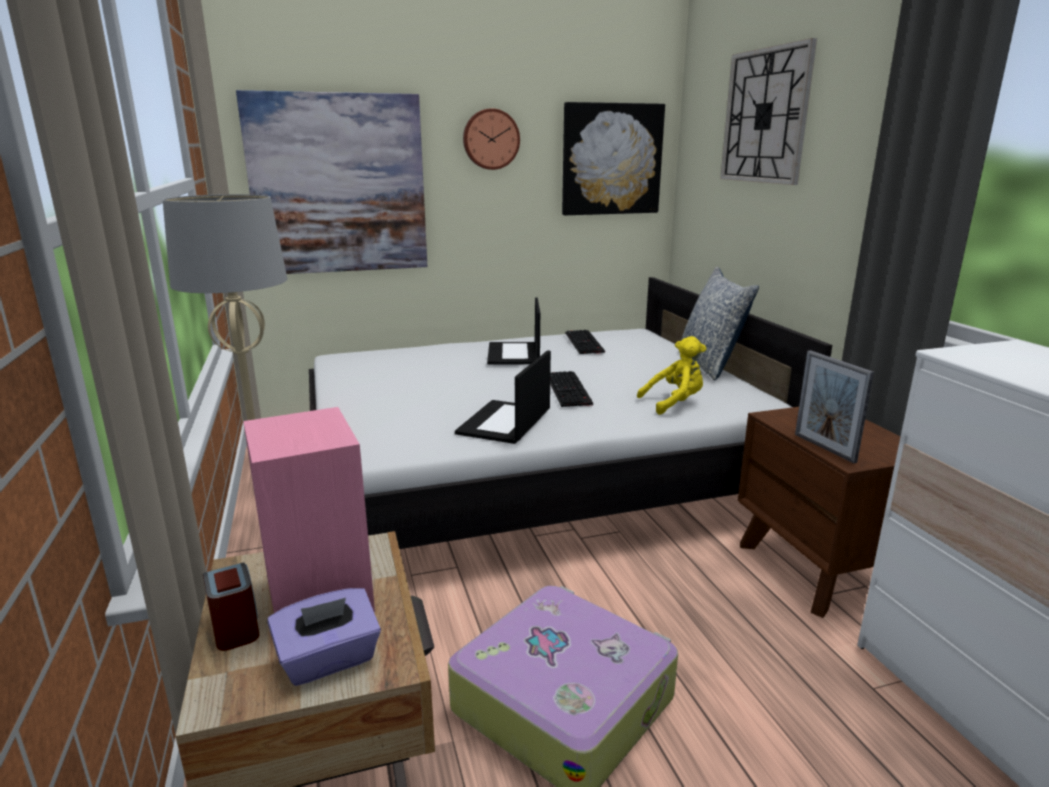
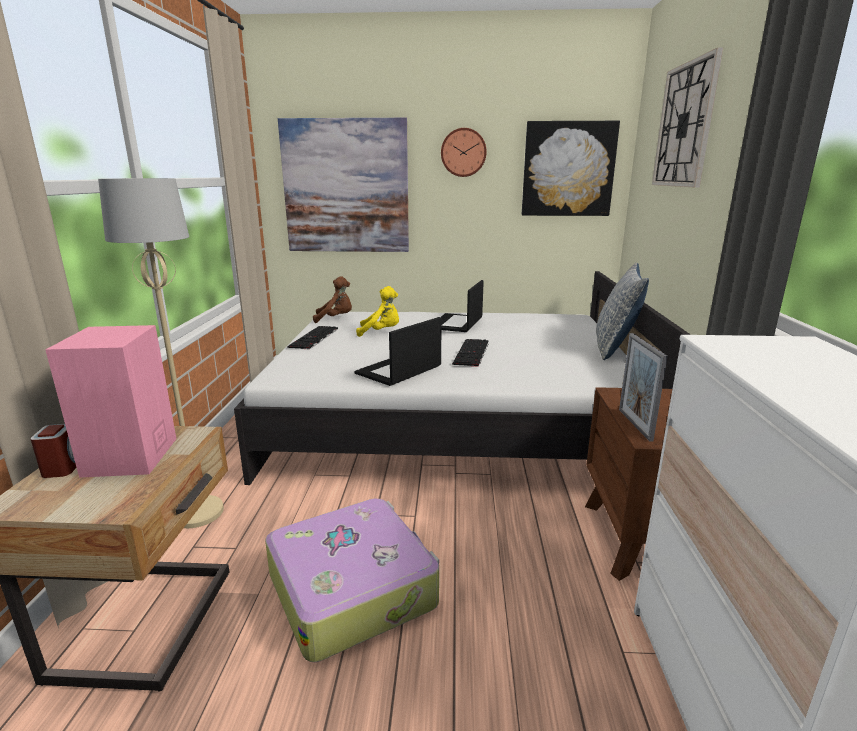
camera: 20 degrees right, 0 degrees up
purple tissue box [268,588,381,686] -> none
keyboard [565,330,605,354] -> keyboard moved to [287,326,338,350]
yellow plush toy [637,336,706,415] -> yellow plush toy moved to [356,286,399,337]
none -> brown plush toy [313,276,352,323]

